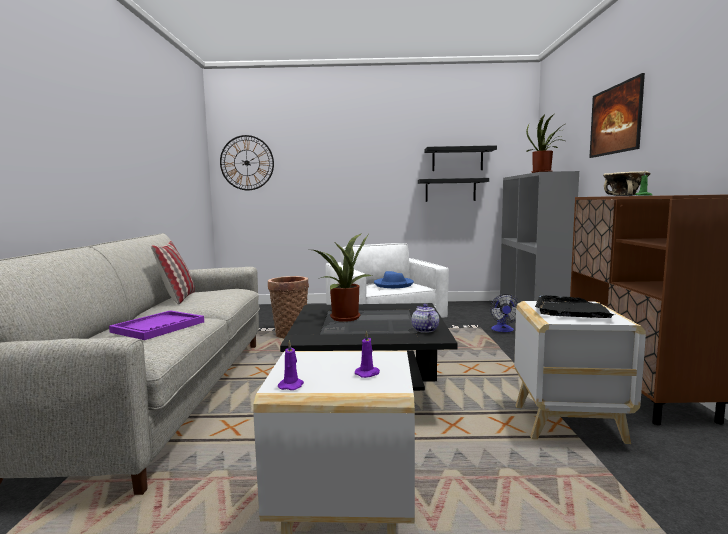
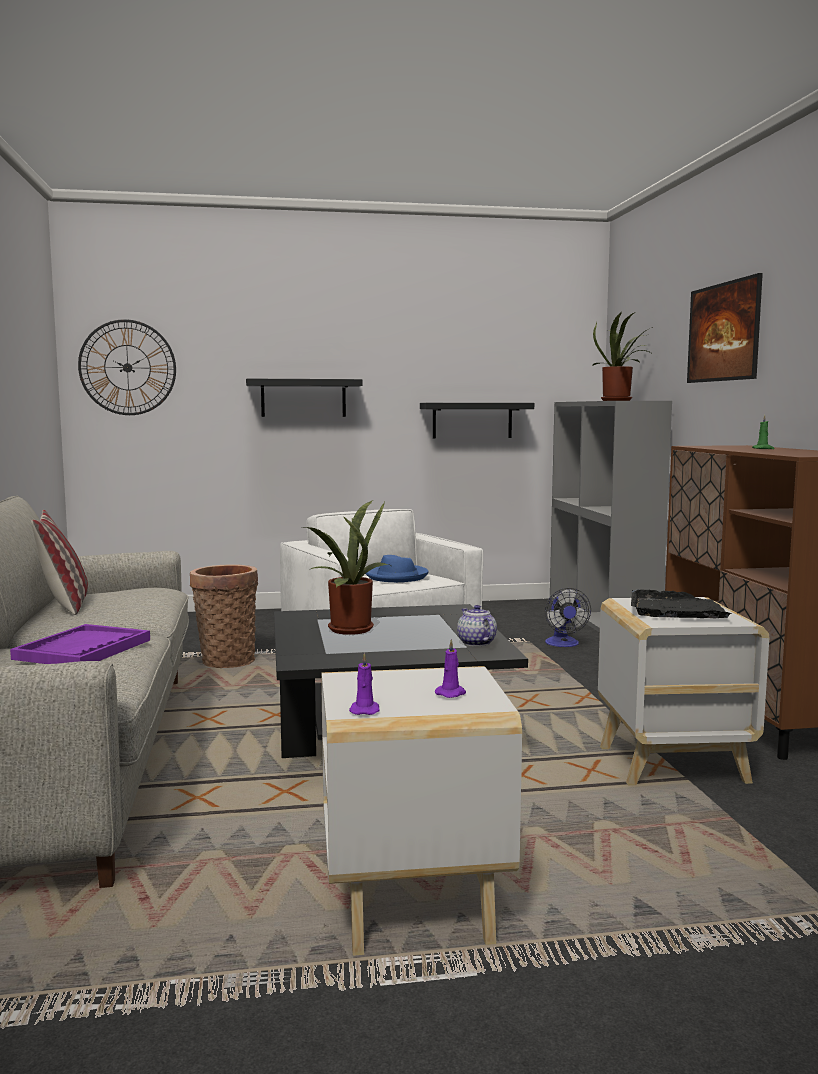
camera: 10 degrees left, 0 degrees up
black shelf [424,145,497,171] -> black shelf moved to [246,379,363,417]
beige bowl [603,171,651,196] -> none

